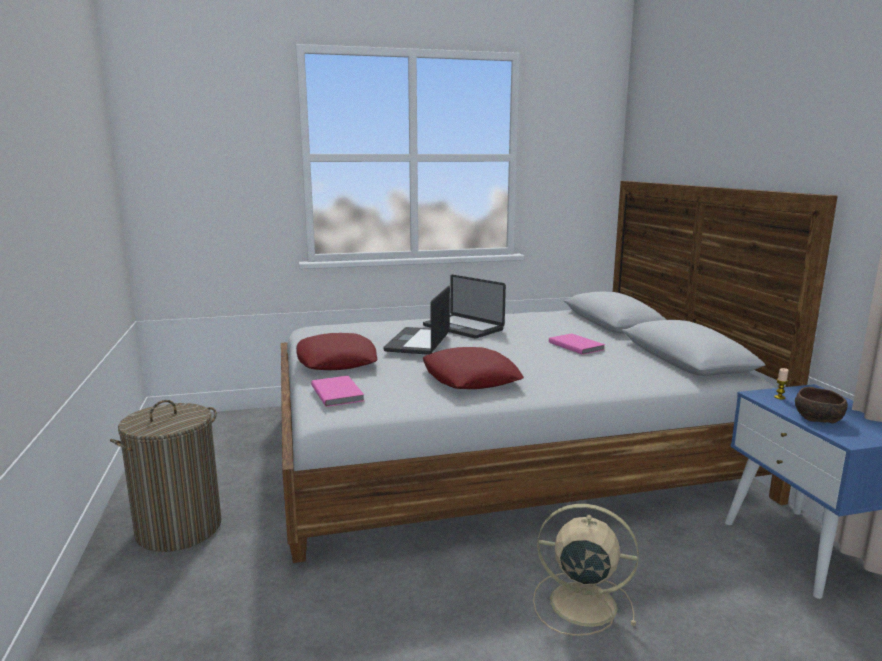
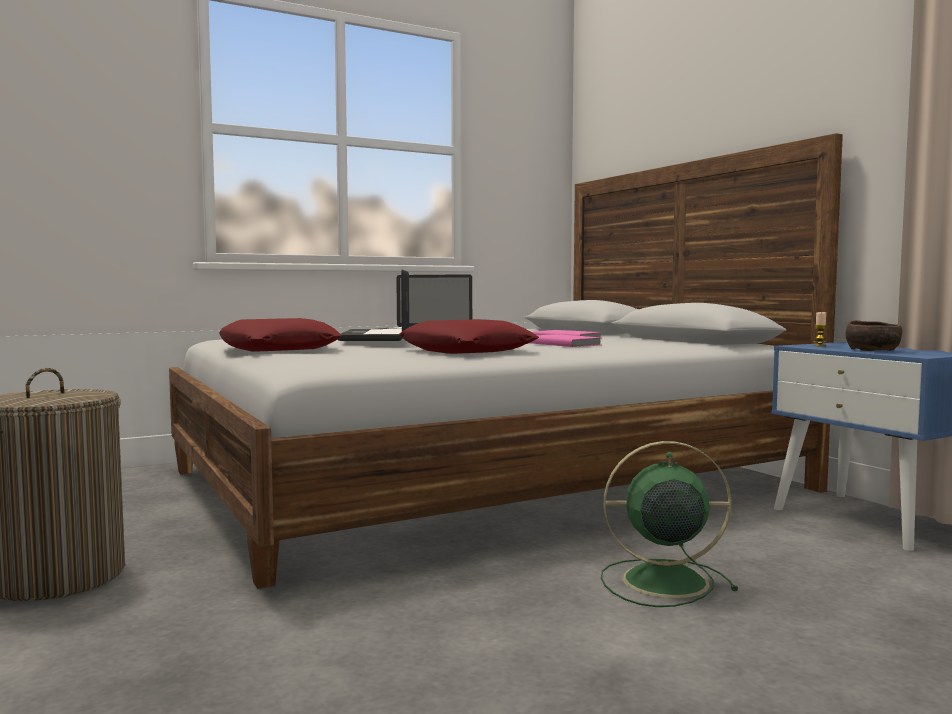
camera: 15 degrees left, 10 degrees down
pink book [311,376,364,407] -> pink book moved to [530,334,602,347]
beige fan [533,504,639,636] -> green fan [601,441,738,607]

